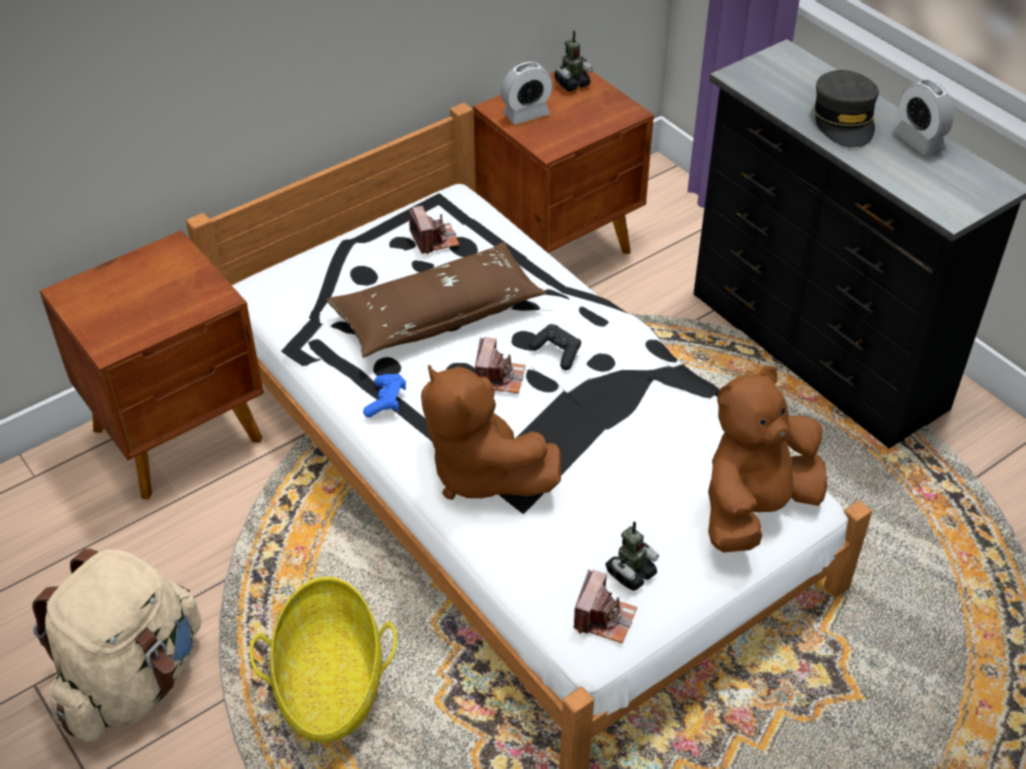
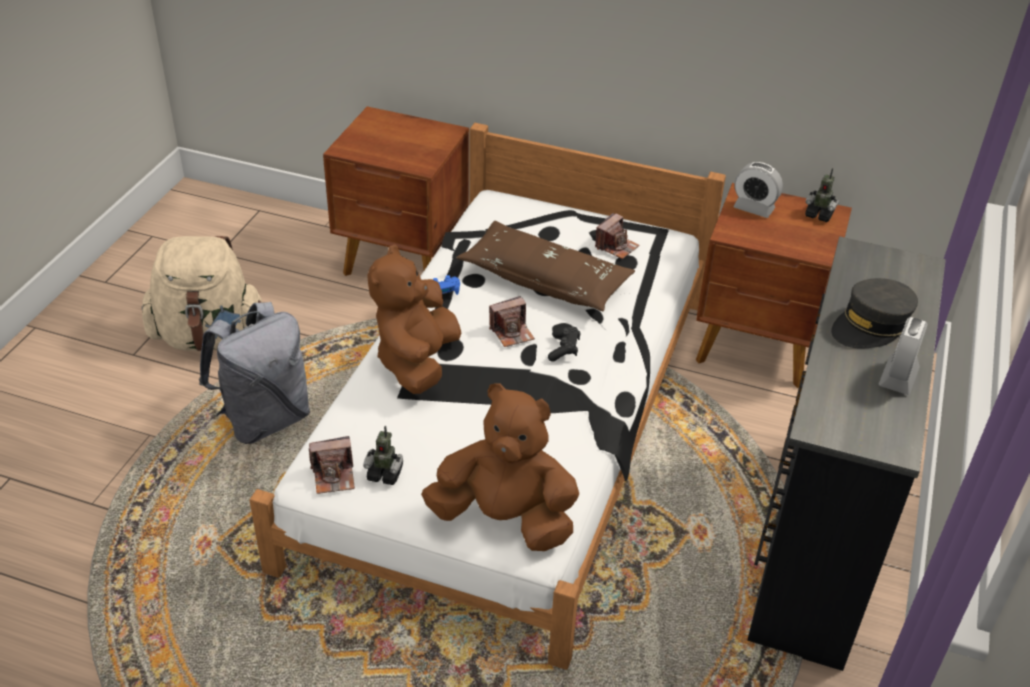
camera: 55 degrees right, 5 degrees down
basket [249,576,397,743] -> grey backpack [199,302,310,444]

